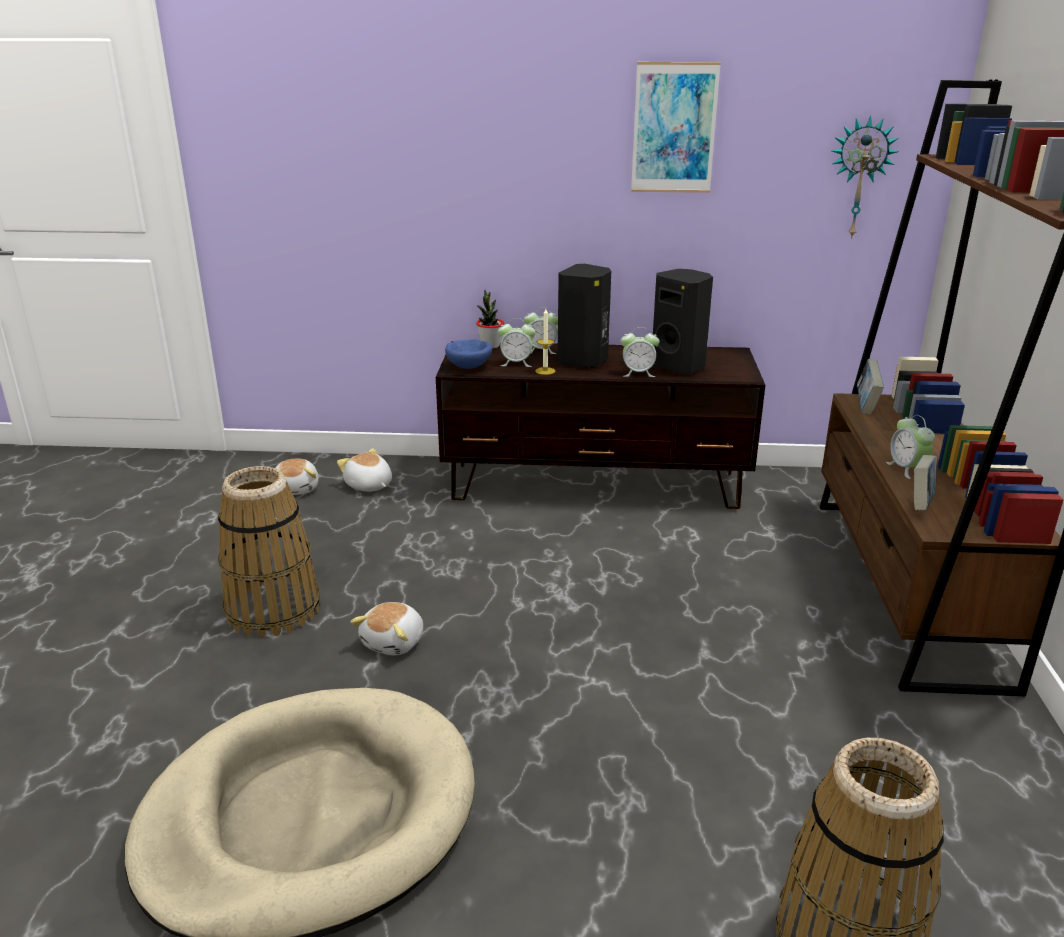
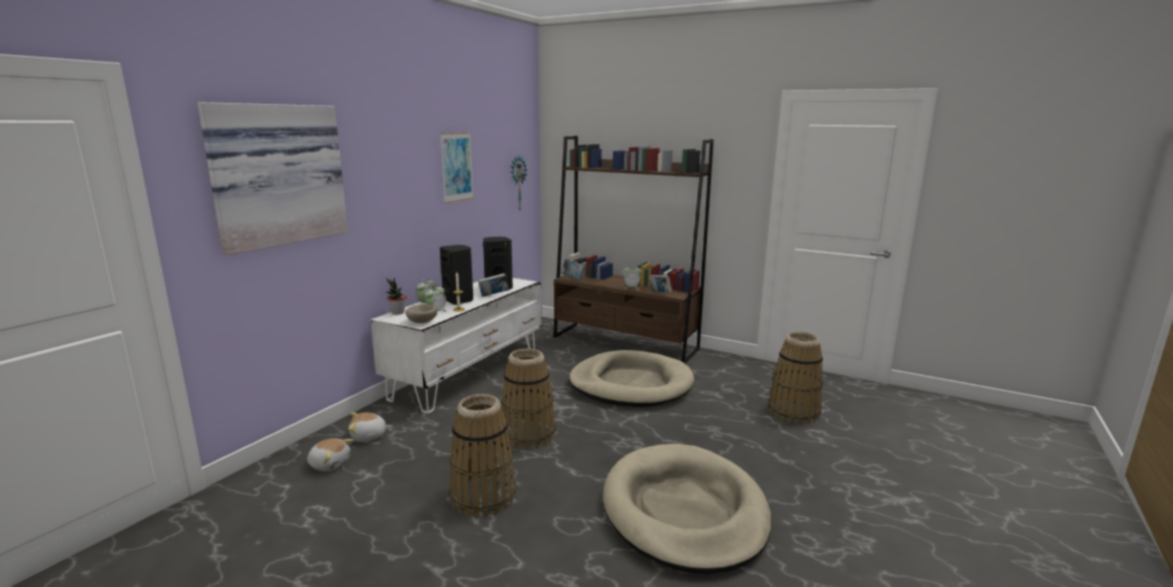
camera: 65 degrees left, 10 degrees down
plush toy [350,602,423,656] -> none
brown tv stand [436,341,765,509] -> white tv stand [371,278,542,414]
blue bowl [445,339,492,369] -> beige bowl [405,304,437,323]
alarm clock [621,327,660,377] -> book [478,273,508,297]
none -> picture [197,102,348,255]
none -> basket [501,348,556,450]
none -> beige dog bed [569,350,694,407]

